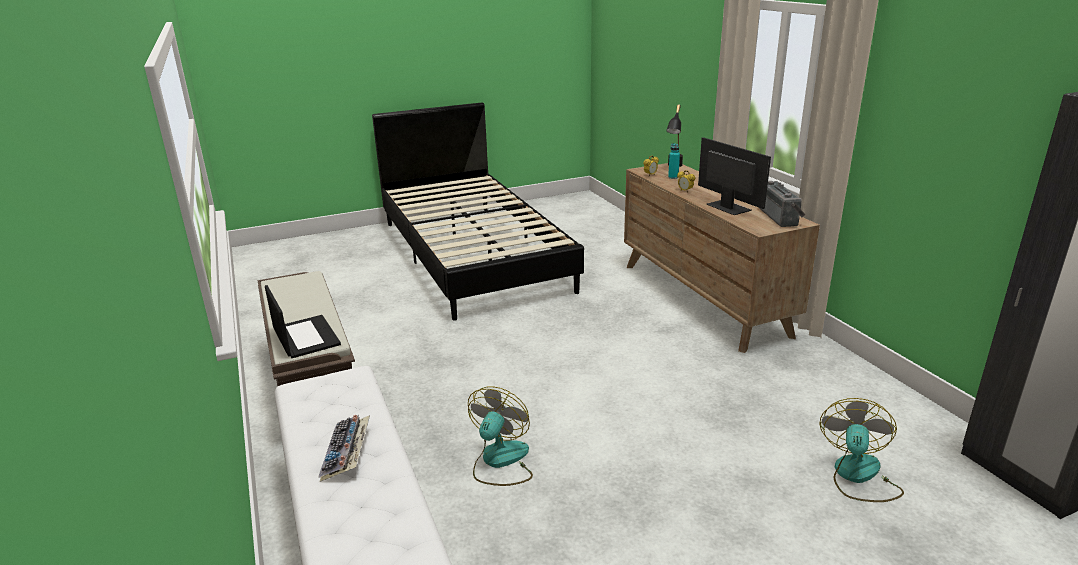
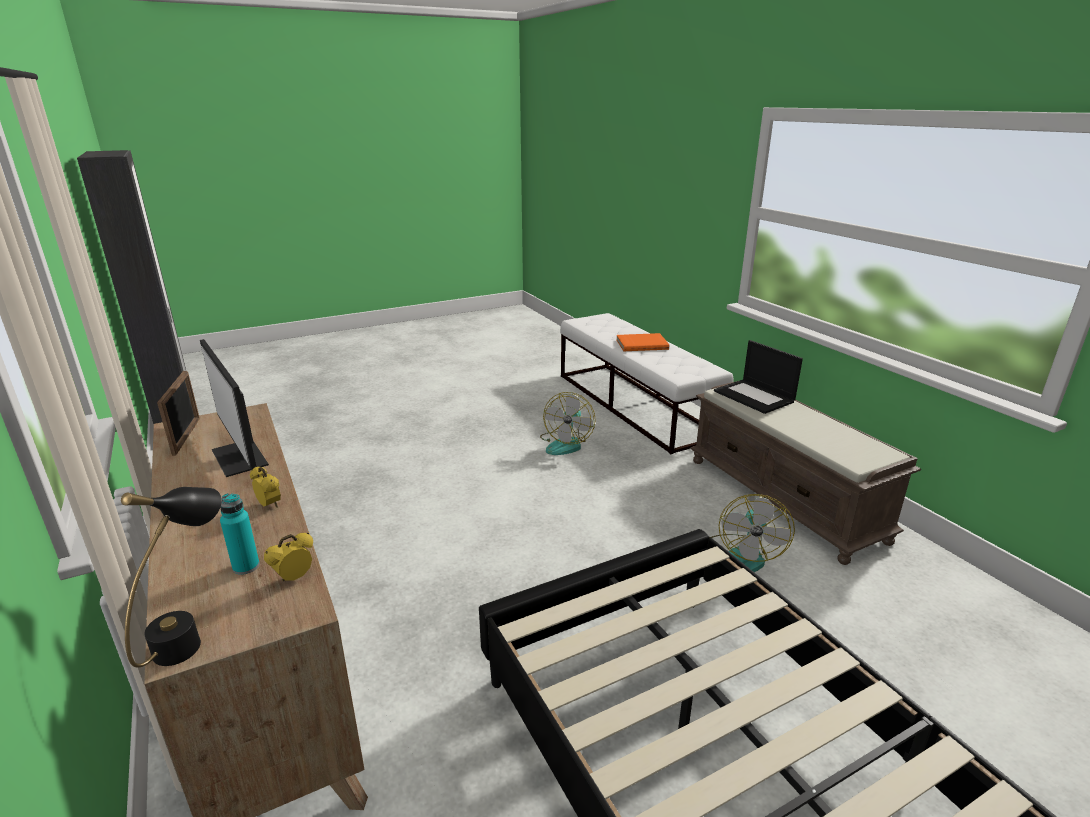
camera: 175 degrees right, 0 degrees up
keyboard [318,415,370,482] -> orange book [617,333,669,351]
radio [759,181,805,227] -> picture frame [157,371,200,456]
fan [819,398,904,502] -> fan moved to [710,494,795,572]

